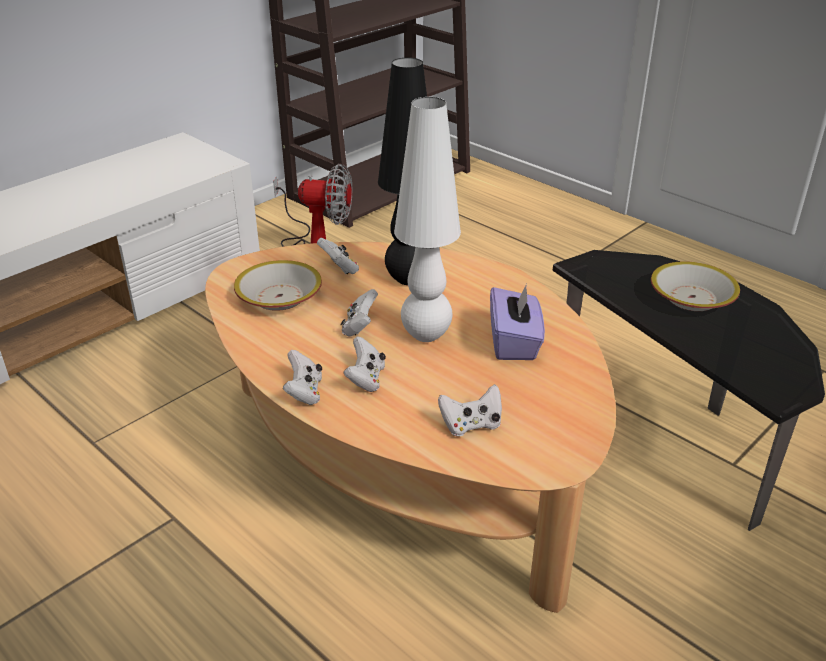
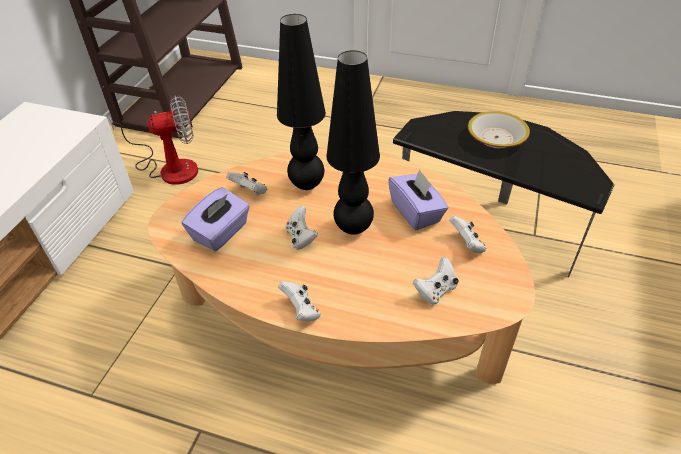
camera: 25 degrees left, 10 degrees up
bowl [234,260,322,311] -> purple tissue box [182,187,250,251]
white game controller [343,336,386,392] -> white game controller moved to [449,216,486,254]
white table lamp [394,97,461,342] -> black table lamp [326,50,380,235]

